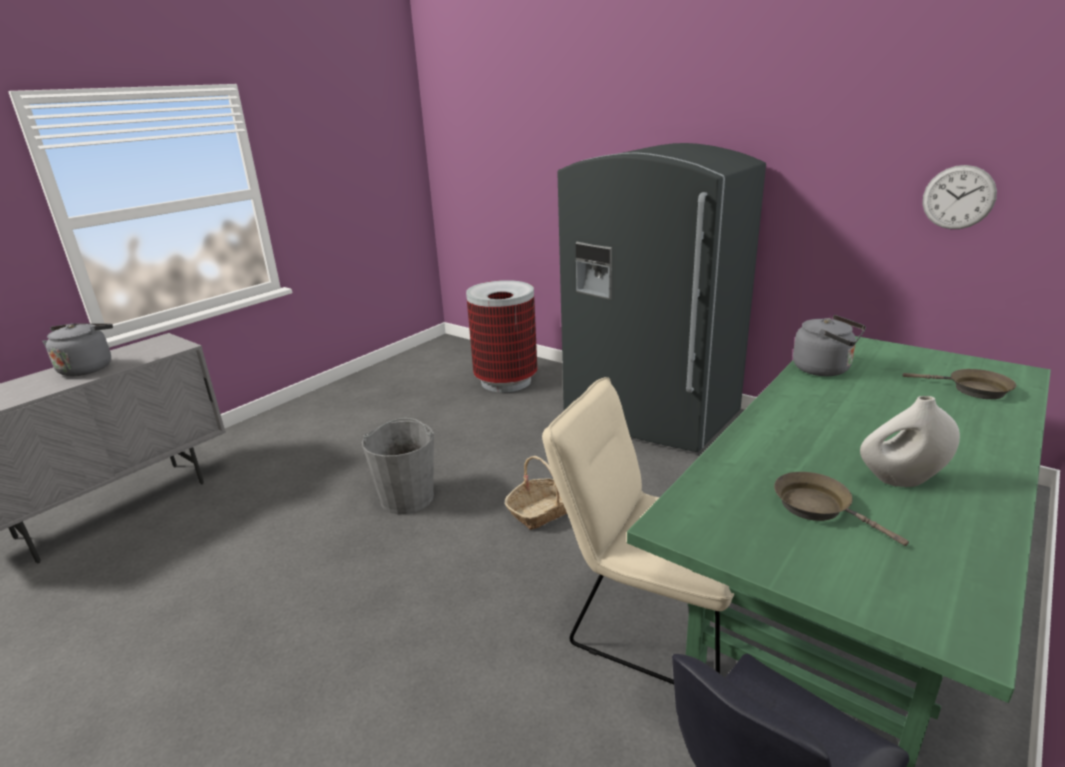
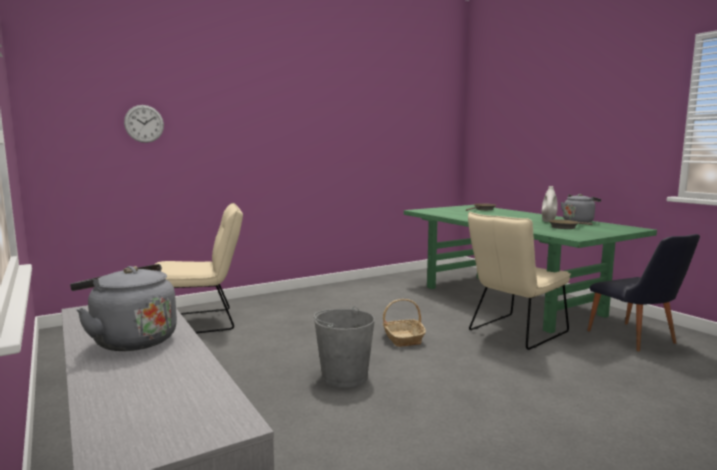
camera: 70 degrees left, 15 degrees down
trash can [466,280,537,392] -> beige chair [155,203,243,334]
grey fridge [557,143,766,452] -> none
grey kettle [793,315,866,376] -> grey kettle moved to [561,194,601,223]
wall clock [922,165,997,229] -> wall clock moved to [124,105,164,143]

